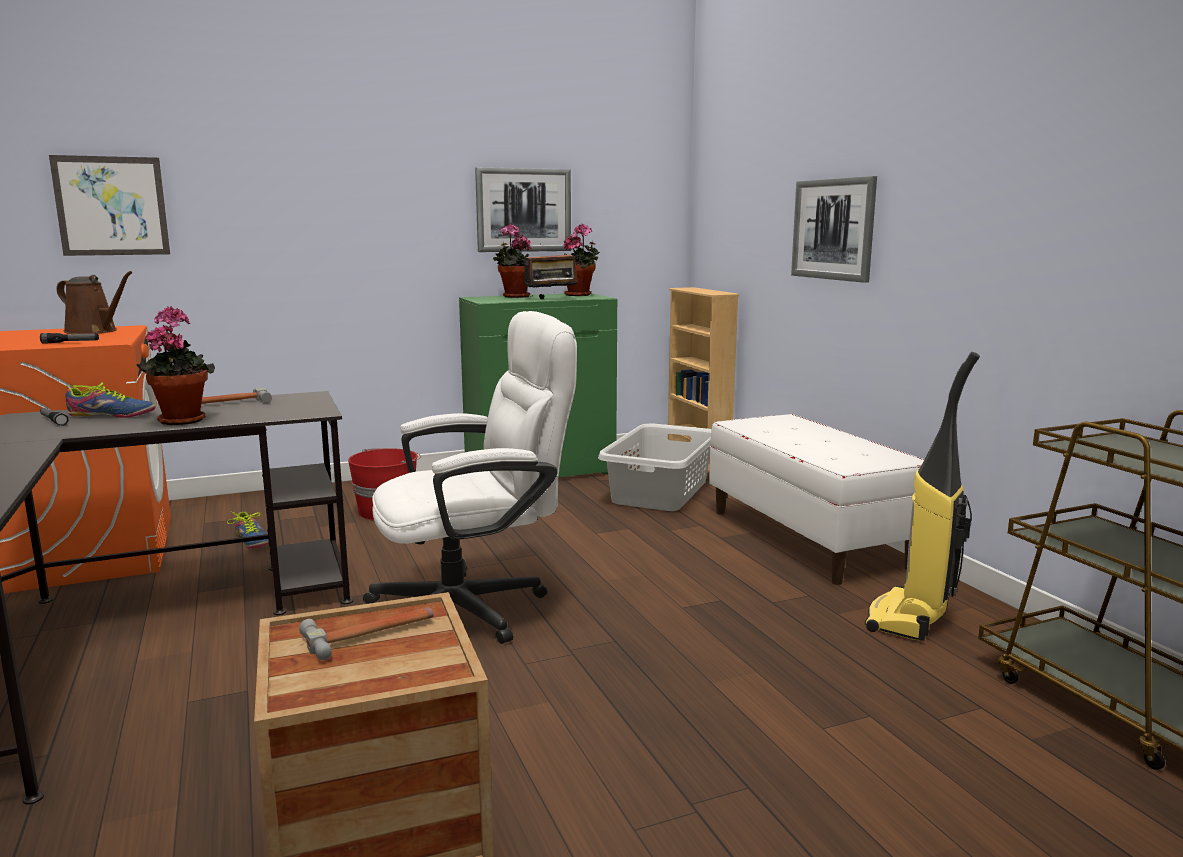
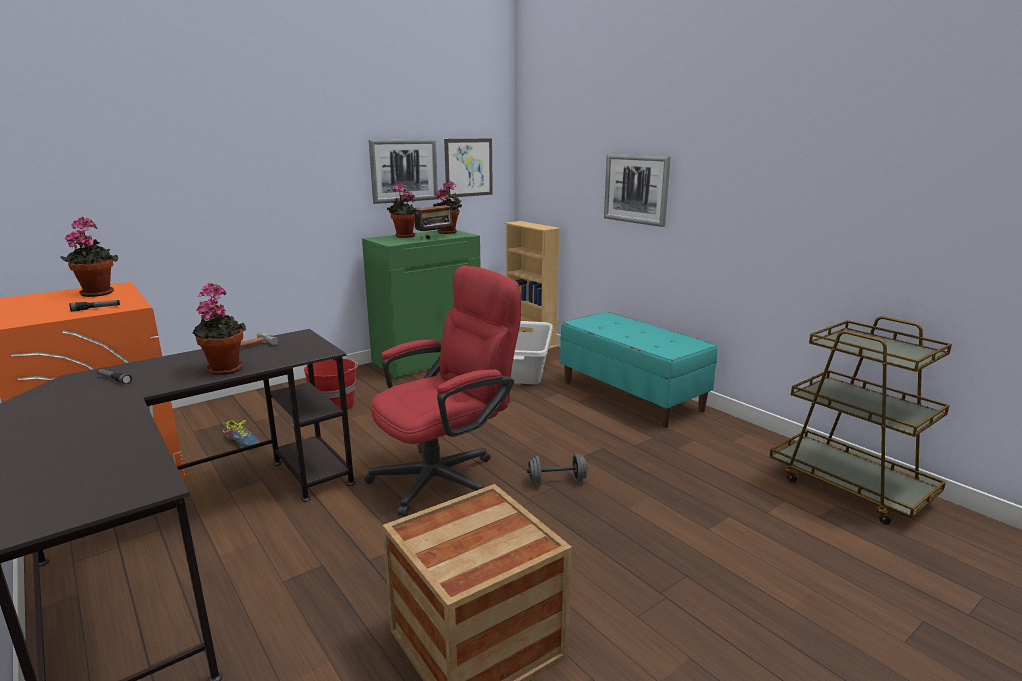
camera: 15 degrees left, 5 degrees up
picture [49,155,170,256] -> picture moved to [444,139,493,198]
brown watering can [57,271,132,334] -> potted plant [60,217,118,297]
shoe [65,382,155,418] -> none
hammer [299,607,434,660] -> none
white office chair [363,311,577,644] -> red office chair [364,265,521,516]
white bench [709,414,925,585] -> turquoise bench [560,312,718,428]
vacuum cleaner [865,352,980,641] -> none
none -> grey dumbbell [527,453,587,485]

